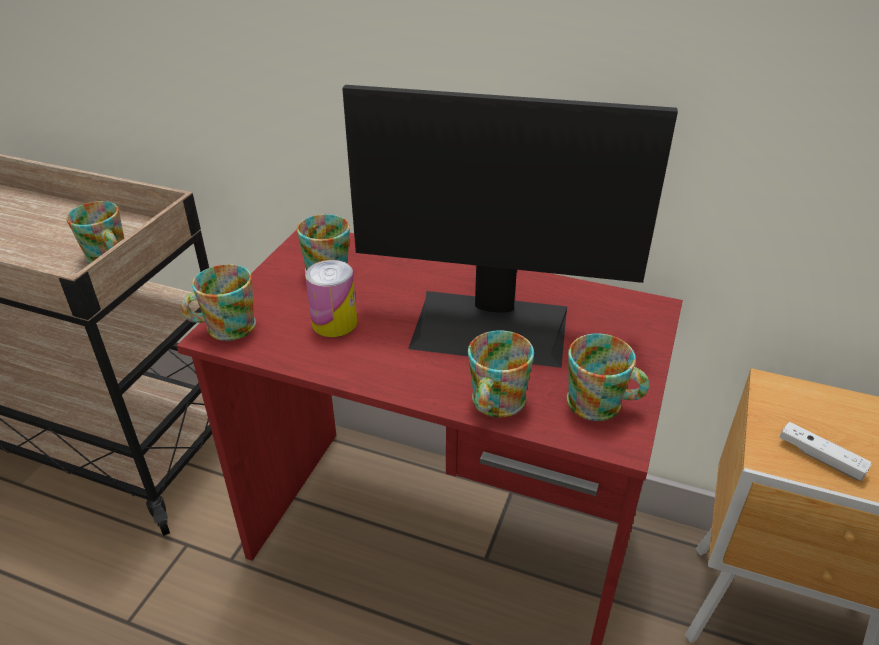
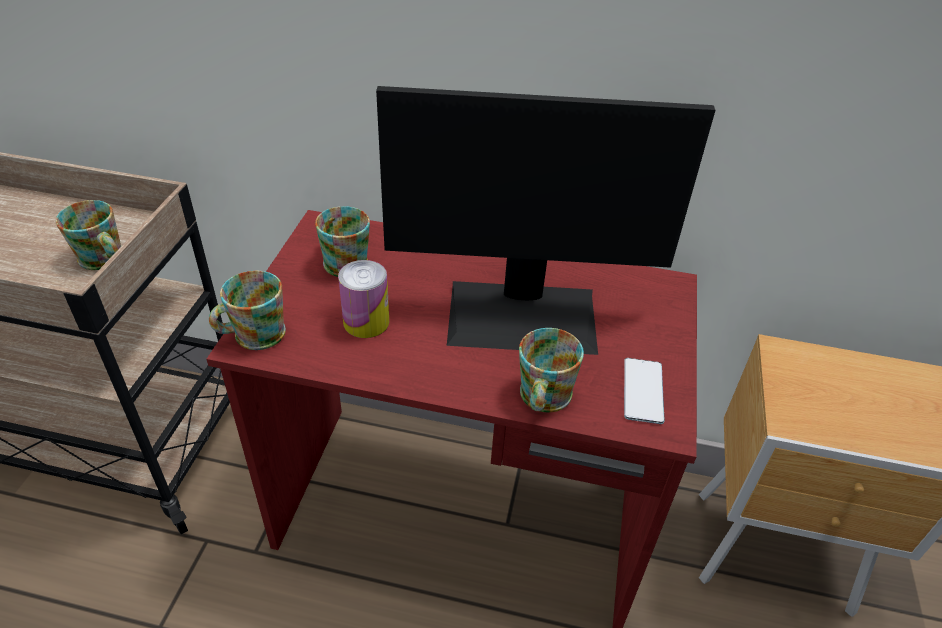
camera: 10 degrees left, 5 degrees up
mug [567,334,649,421] -> phone [624,358,665,424]
white game controller [780,422,872,482] -> none

